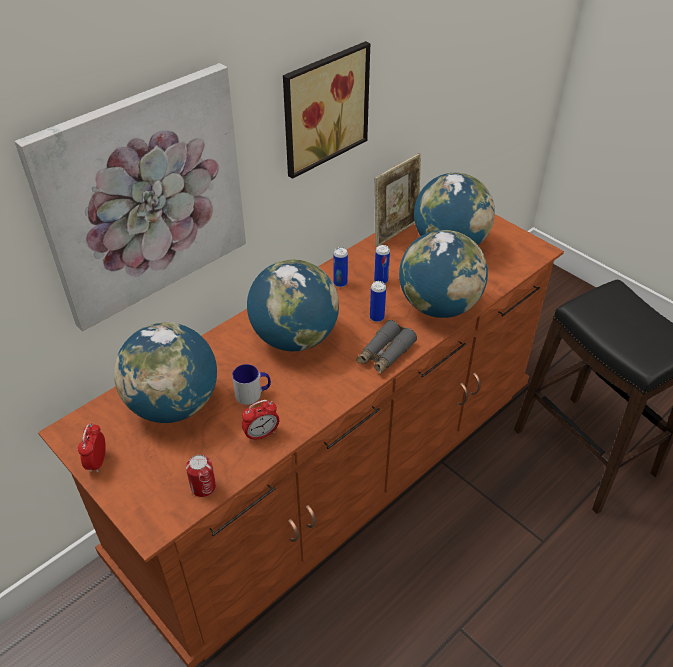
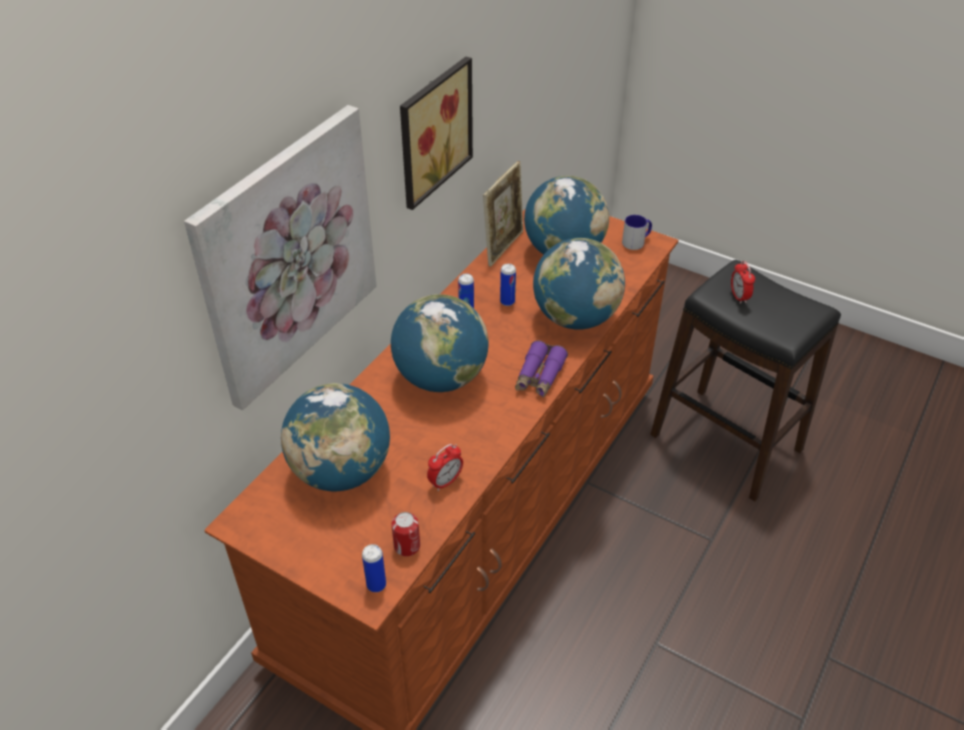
camera: 15 degrees left, 0 degrees up
alarm clock [78,423,106,472] -> alarm clock moved to [731,261,755,304]
mug [232,364,271,405] -> mug moved to [622,215,652,250]
grey binoculars [356,320,417,374] -> purple binoculars [515,341,568,398]
can [370,281,386,322] -> can moved to [362,544,386,592]

